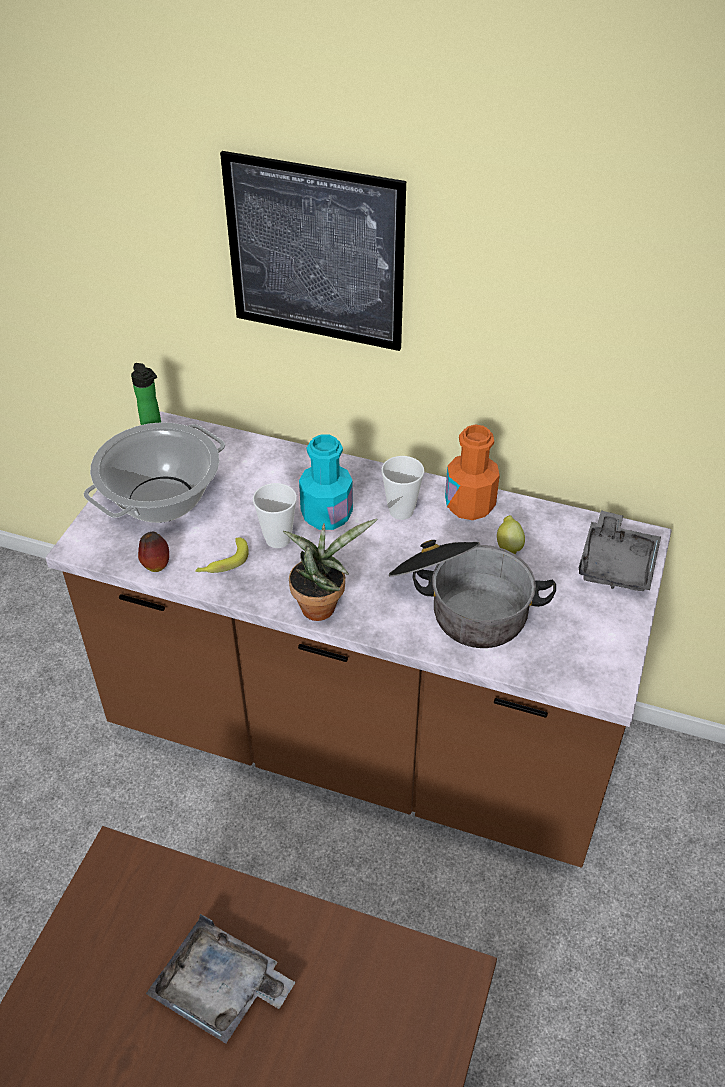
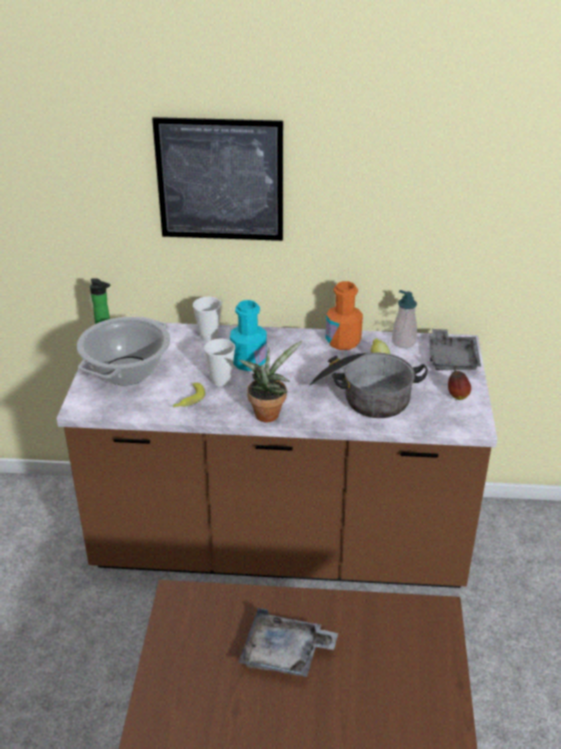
camera: 15 degrees left, 10 degrees down
apple [138,532,169,572] -> apple moved to [448,371,471,400]
cup [381,456,424,520] -> cup moved to [193,297,222,341]
none -> soap dispenser [392,290,417,348]

